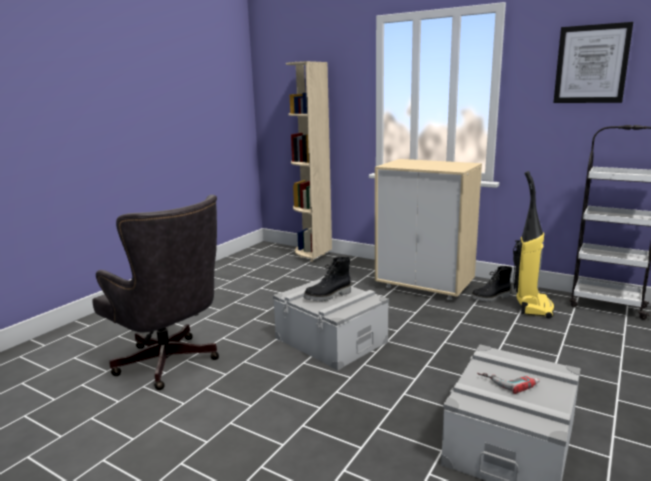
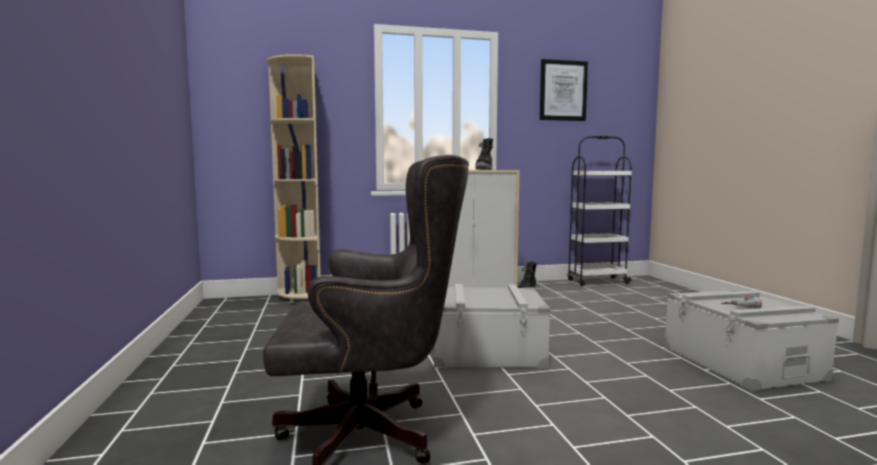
camera: 45 degrees left, 10 degrees down
black boot [304,257,351,302] -> black boot moved to [475,138,493,170]
vacuum cleaner [513,171,555,318] -> none

